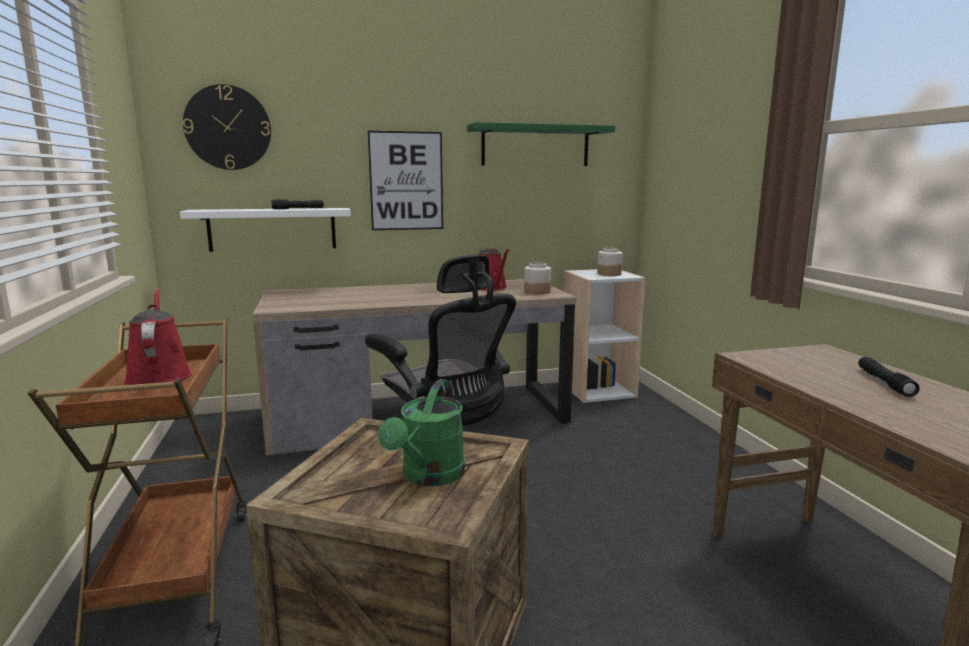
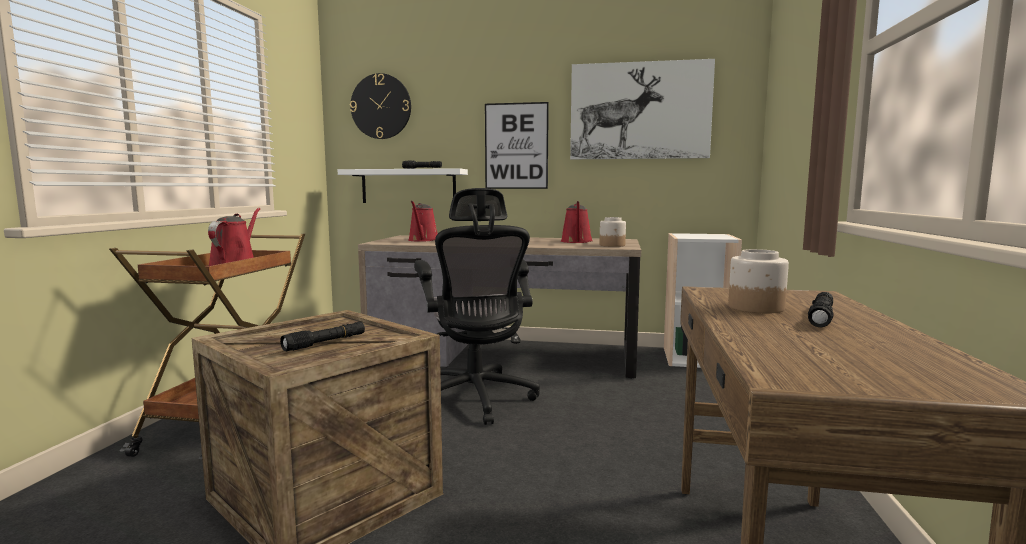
camera: 25 degrees right, 5 degrees down
green watering can [378,379,465,486] -> black flashlight [280,322,365,351]
green shelf [467,122,615,166] -> picture [570,59,715,159]
jar [597,248,623,276] -> jar moved to [728,249,789,313]
none -> red watering can [408,201,438,242]

